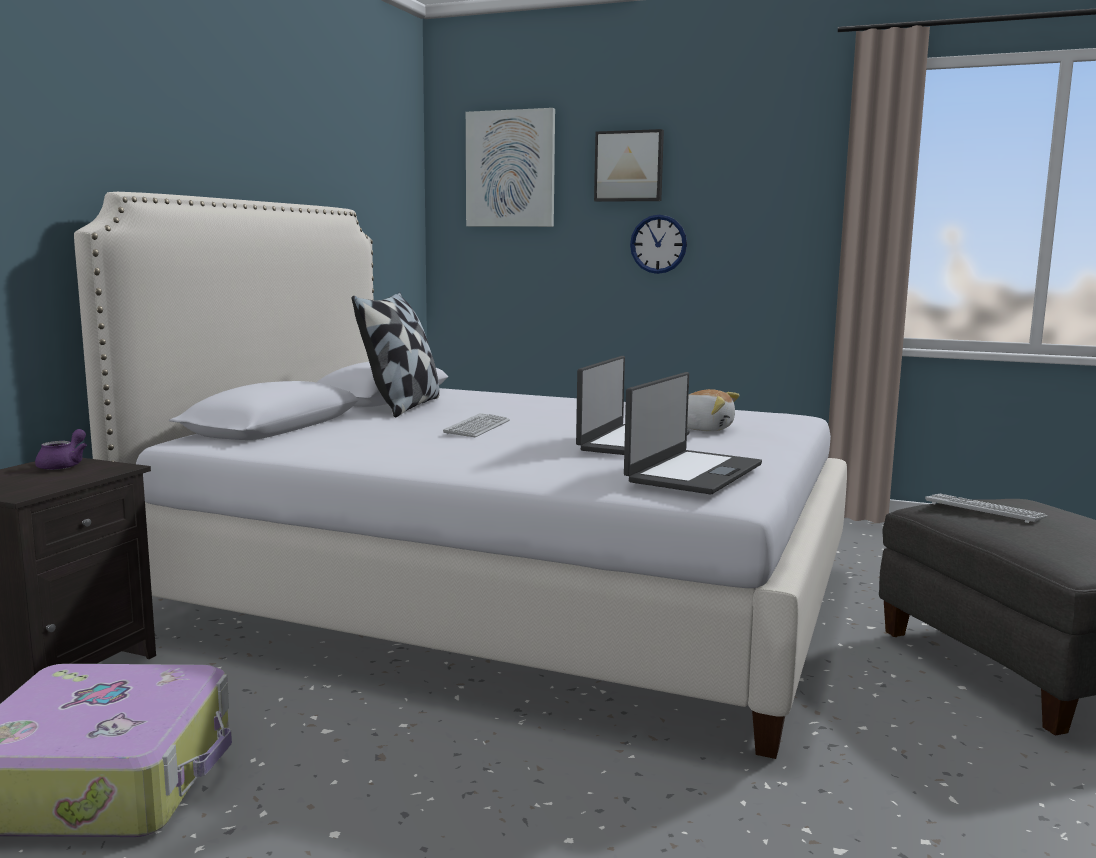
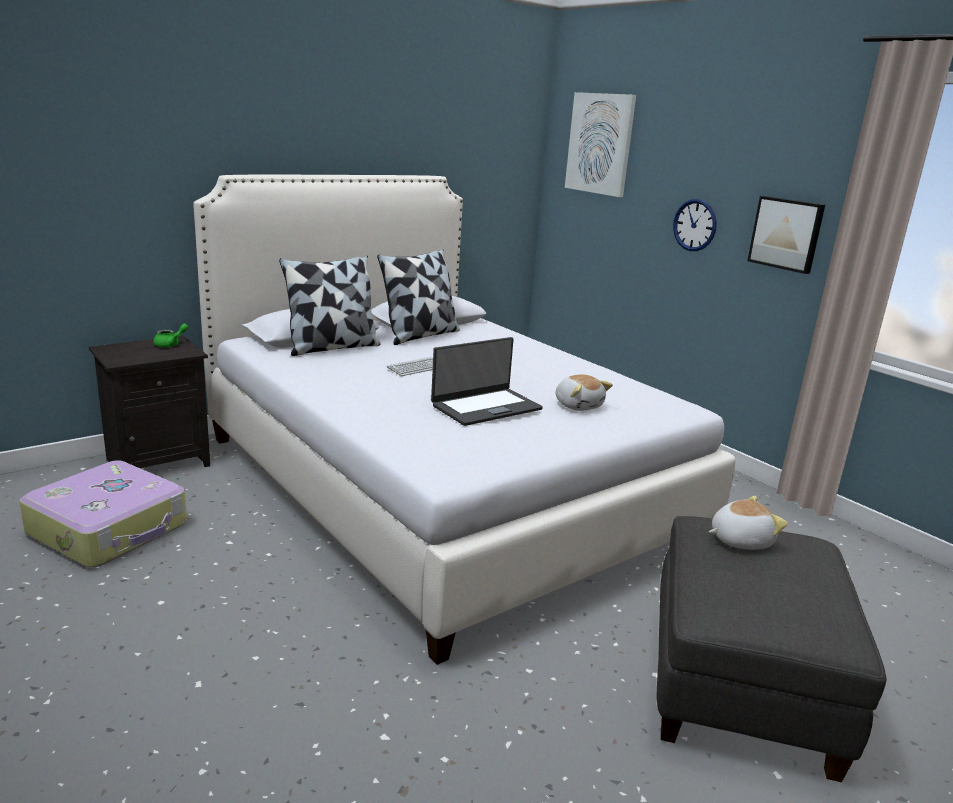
camera: 30 degrees right, 10 degrees up
purple teapot [35,429,87,470] -> green teapot [153,324,189,348]
picture [594,129,664,202] -> picture moved to [747,196,825,274]
laptop [624,372,762,495] -> none
keyboard [925,494,1048,523] -> plush toy [709,496,788,550]
none -> pillow [279,256,380,356]

